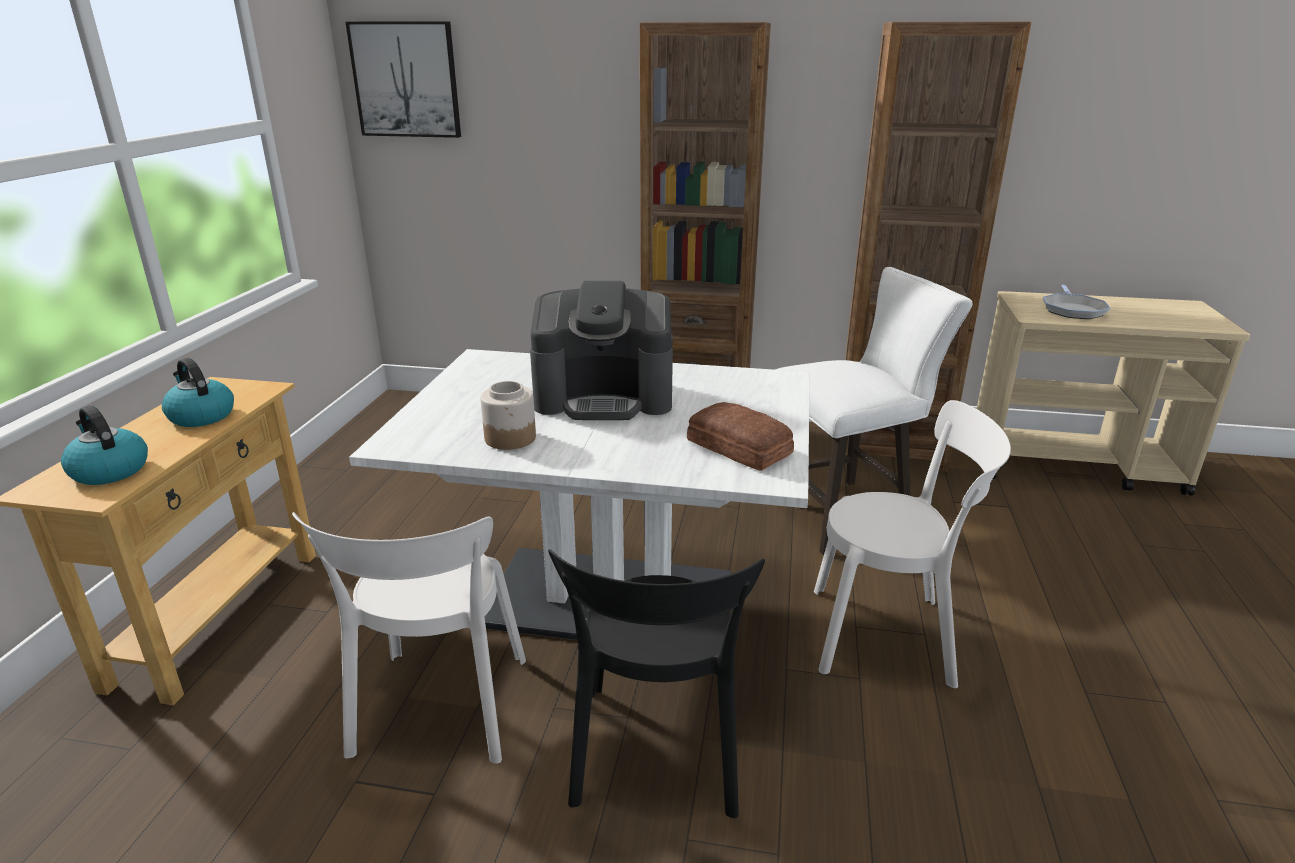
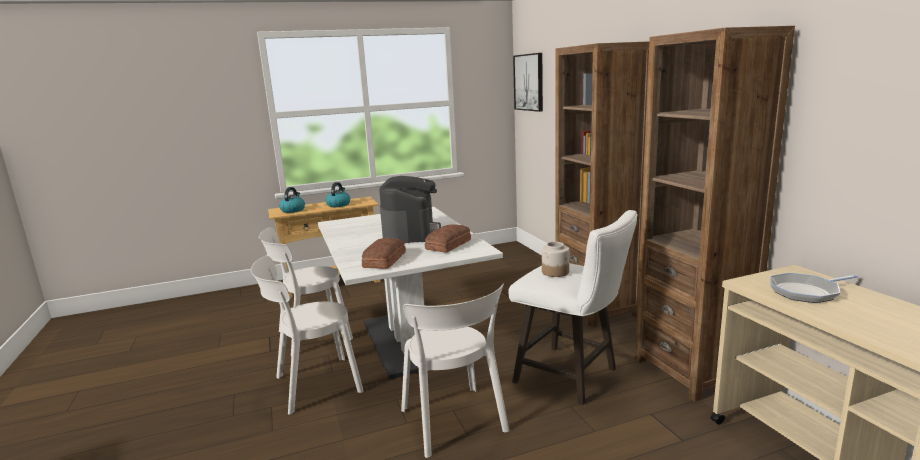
camera: 60 degrees right, 10 degrees down
jar [481,381,536,450] -> jar moved to [542,242,569,277]
coffee machine [530,281,673,420] -> coffee machine turned 150 degrees counterclockwise [379,176,441,243]
black chair [548,549,765,818] -> white chair [251,256,364,415]
none -> bread [425,224,471,253]

